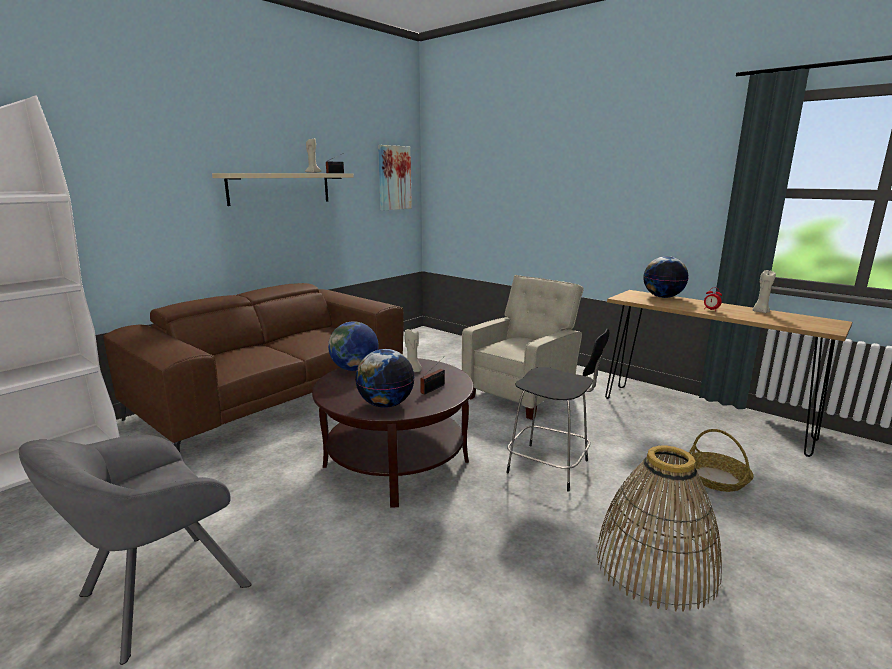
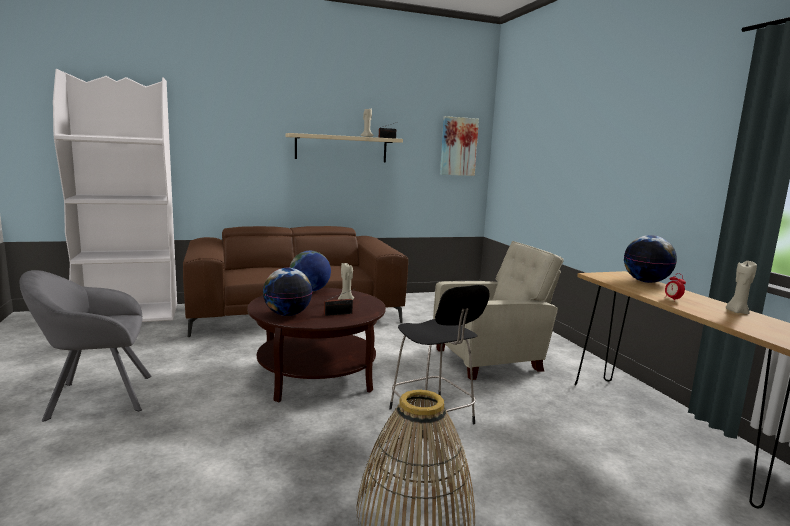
camera: 30 degrees right, 5 degrees down
basket [689,429,753,492] -> none

